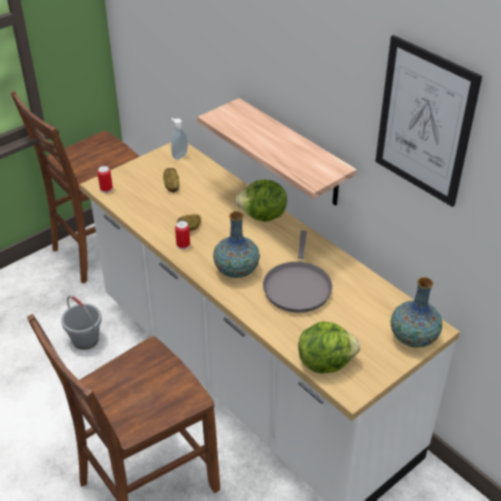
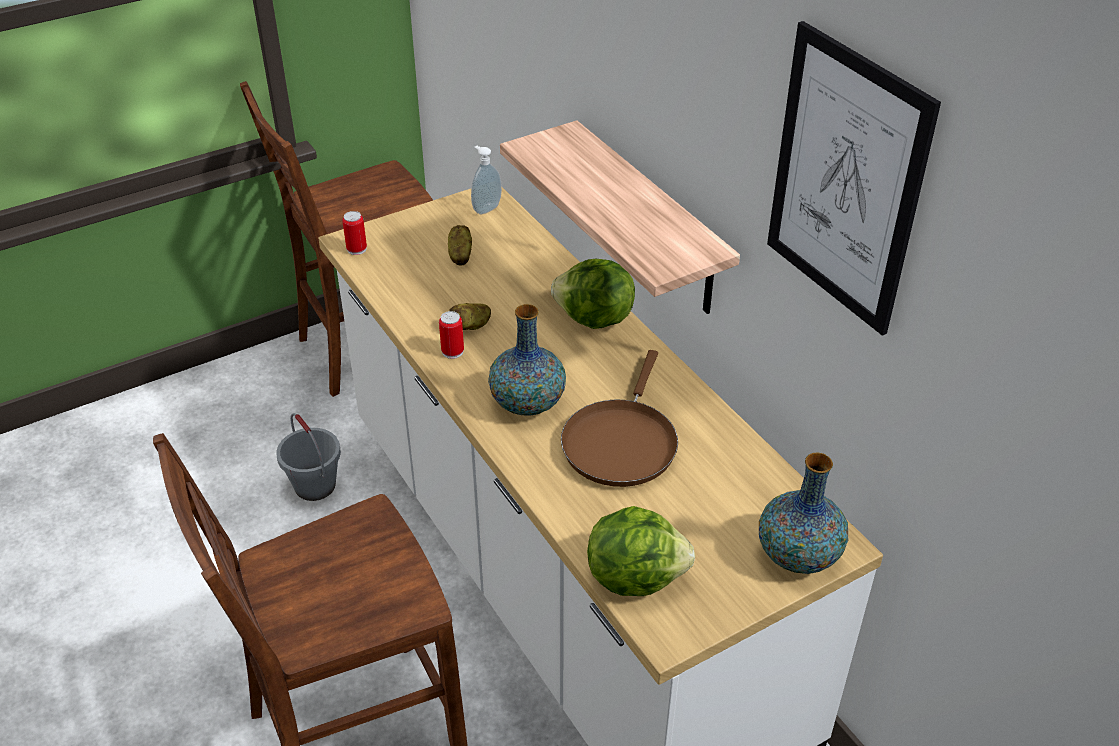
camera: 10 degrees right, 0 degrees up
grey frying pan [263,231,332,313] -> brown frying pan [561,350,678,487]

